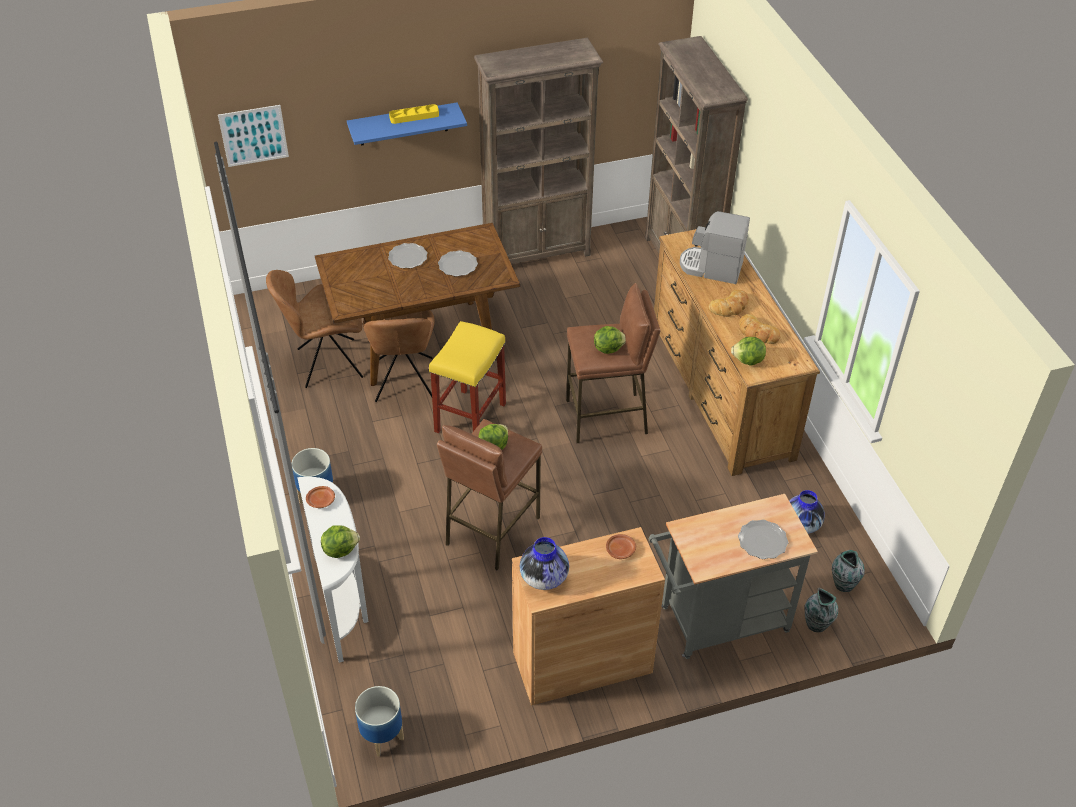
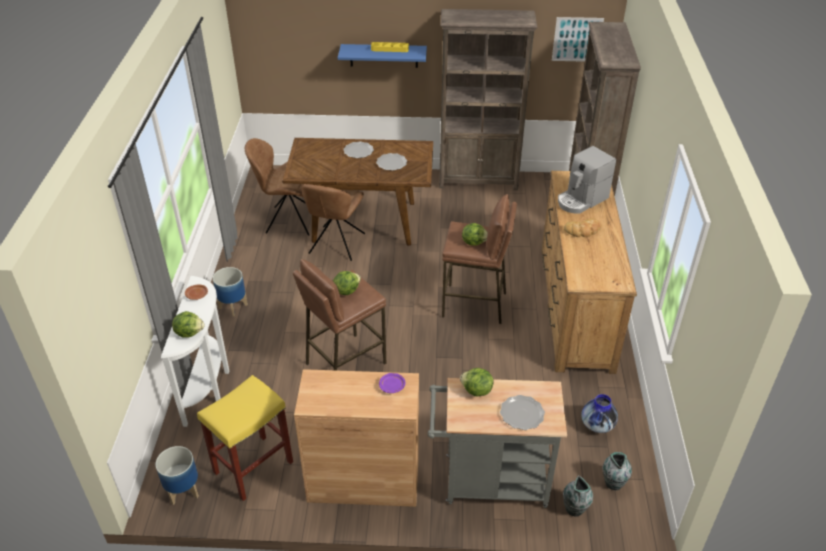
camera: 20 degrees right, 5 degrees down
picture [218,105,289,167] -> picture moved to [552,17,604,62]
yellow stool [429,321,506,433] -> yellow stool moved to [197,375,293,501]
vase [520,537,569,590] -> none
brown plate [606,534,636,559] -> purple plate [379,373,405,393]
coffee machine [680,211,750,284] -> coffee machine turned 75 degrees counterclockwise [558,146,616,213]
lettuce [731,337,766,366] -> lettuce moved to [460,368,494,396]
bread [739,314,781,344] -> none

